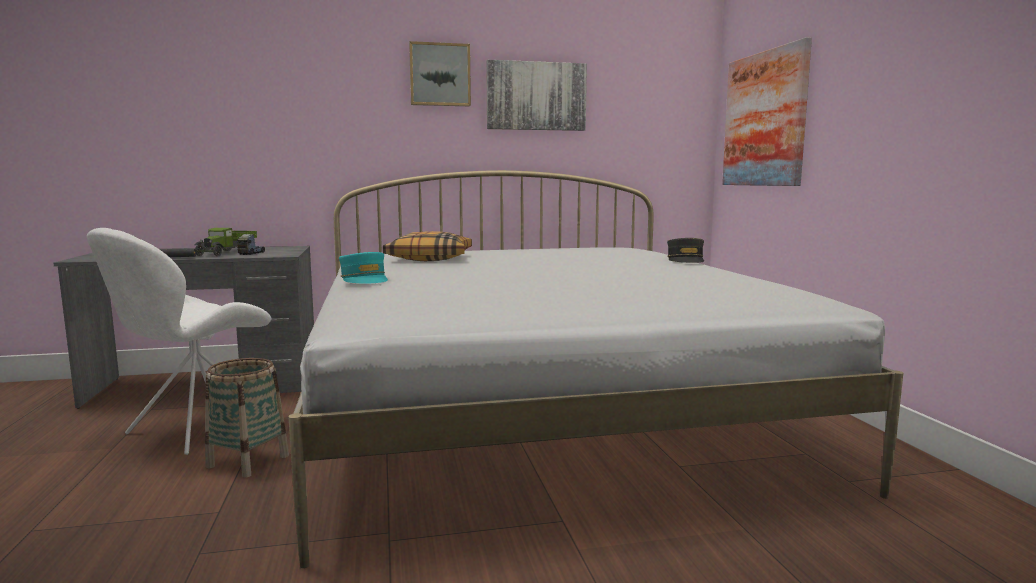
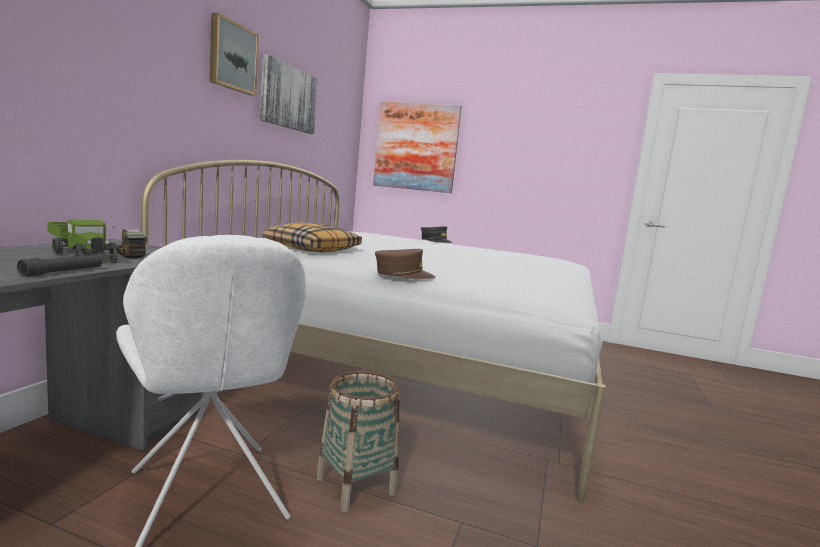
camera: 60 degrees left, 0 degrees up
turquoise cap [339,252,388,284] -> brown cap [375,249,435,279]

